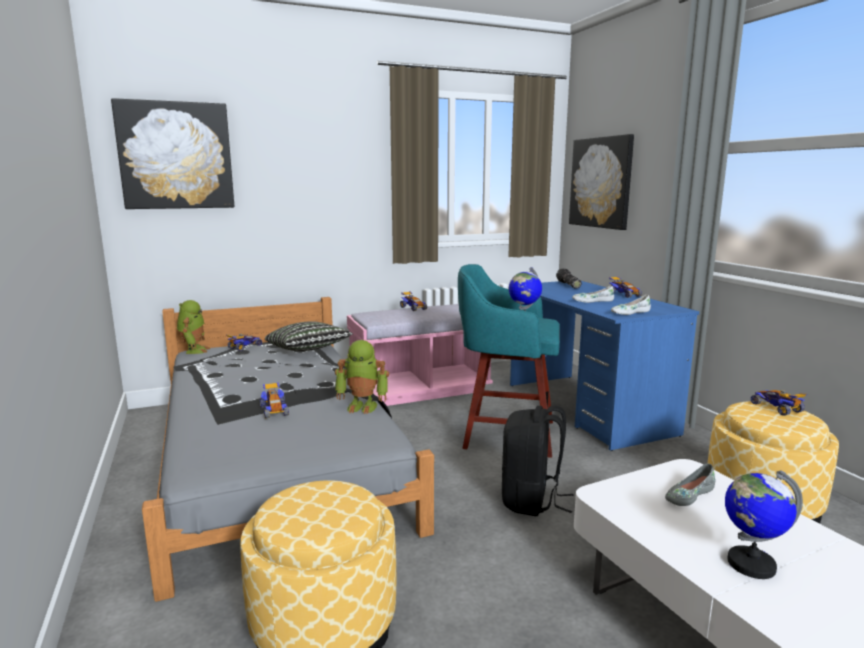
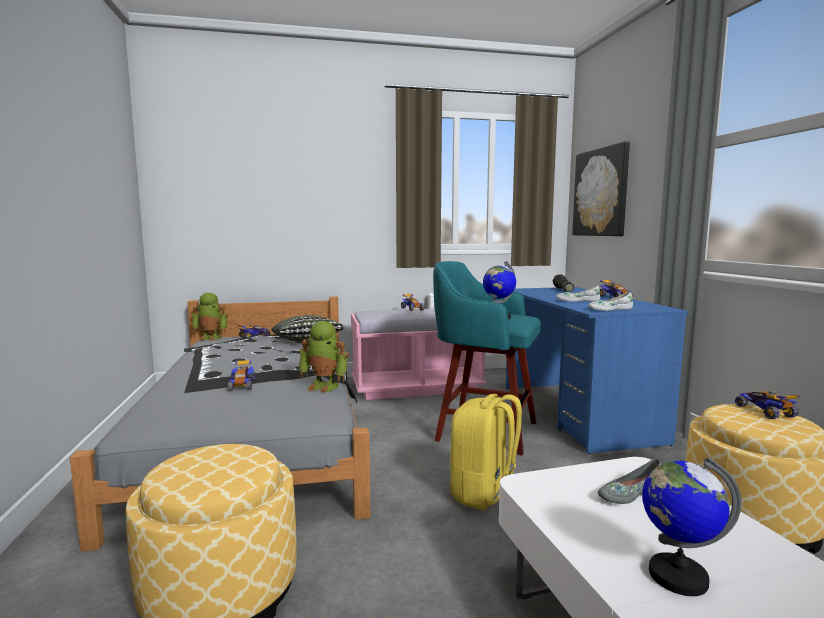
camera: 10 degrees right, 5 degrees down
picture [111,98,234,209] -> none
toy robot [177,300,210,354] -> toy robot turned 90 degrees clockwise [191,292,228,341]
black backpack [502,406,574,516] -> yellow backpack [450,394,522,510]

